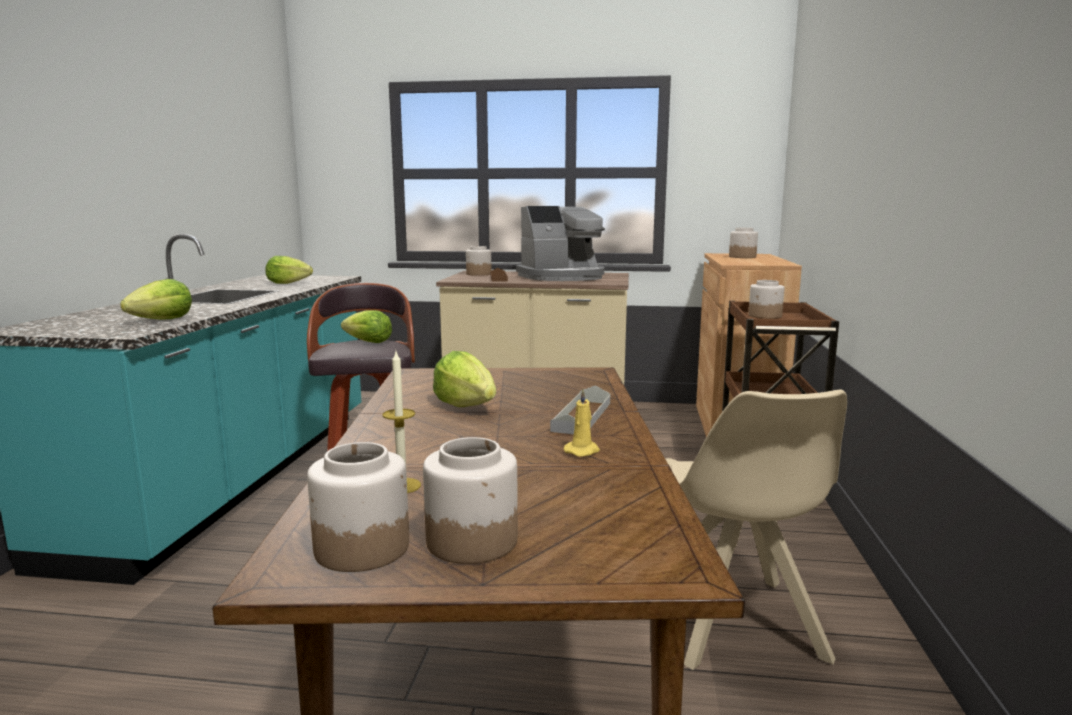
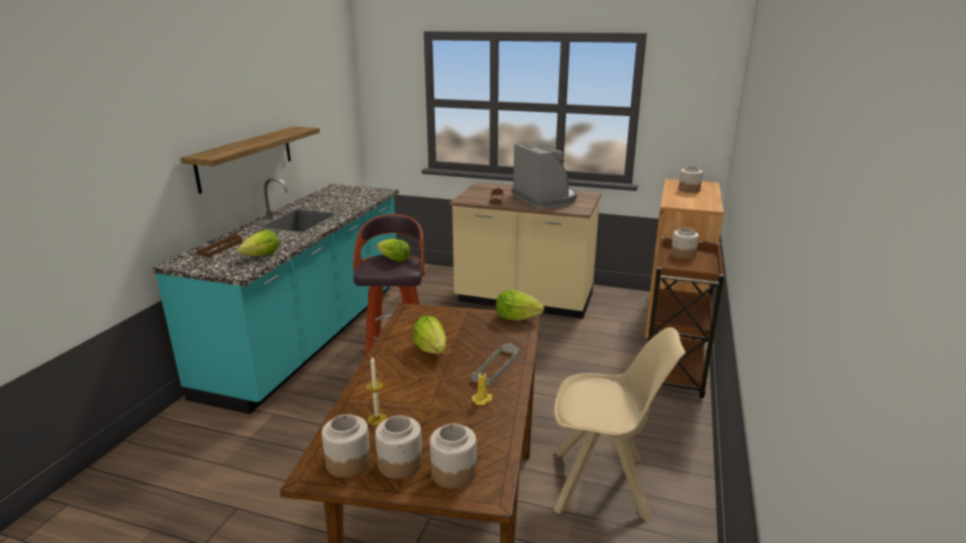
camera: 10 degrees right, 10 degrees up
lettuce [266,256,313,284] -> lettuce moved to [496,290,544,321]
jar [466,246,491,276] -> jar moved to [430,423,477,489]
coffee machine [516,206,605,281] -> coffee machine turned 105 degrees counterclockwise [512,144,577,209]
beige chair [666,390,847,670] -> beige chair turned 90 degrees counterclockwise [554,327,686,522]
none -> shelf [180,126,320,194]
none -> brown tray [196,234,243,258]

